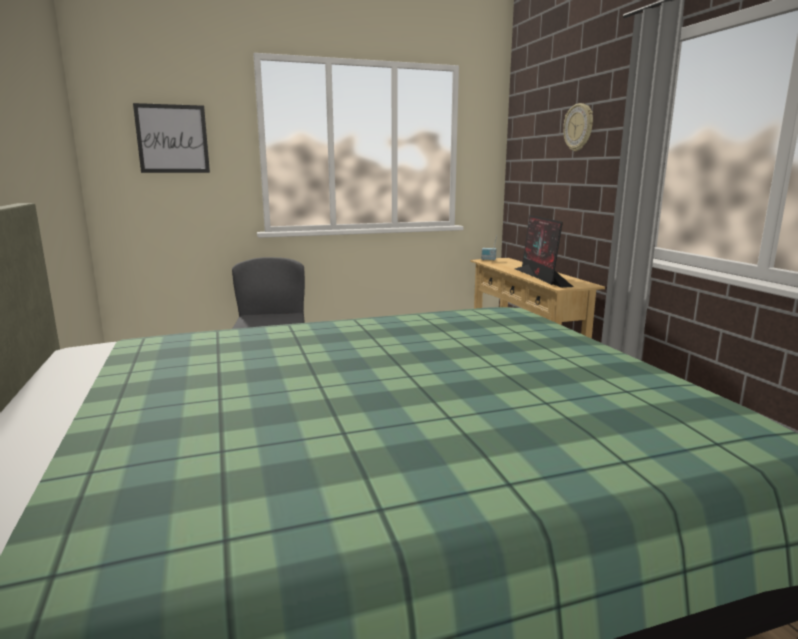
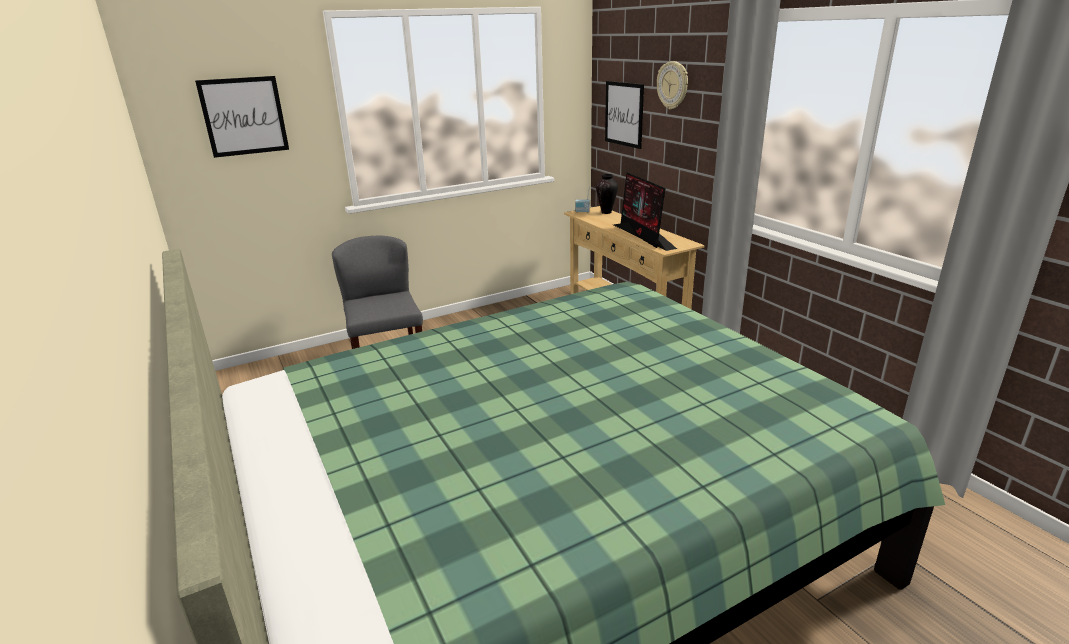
camera: 10 degrees left, 10 degrees up
none -> vase [596,174,618,214]
none -> picture [605,81,644,149]

